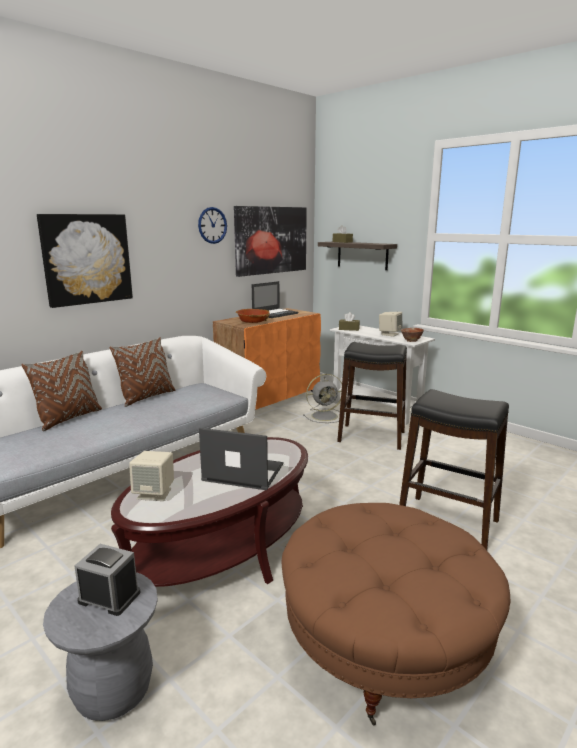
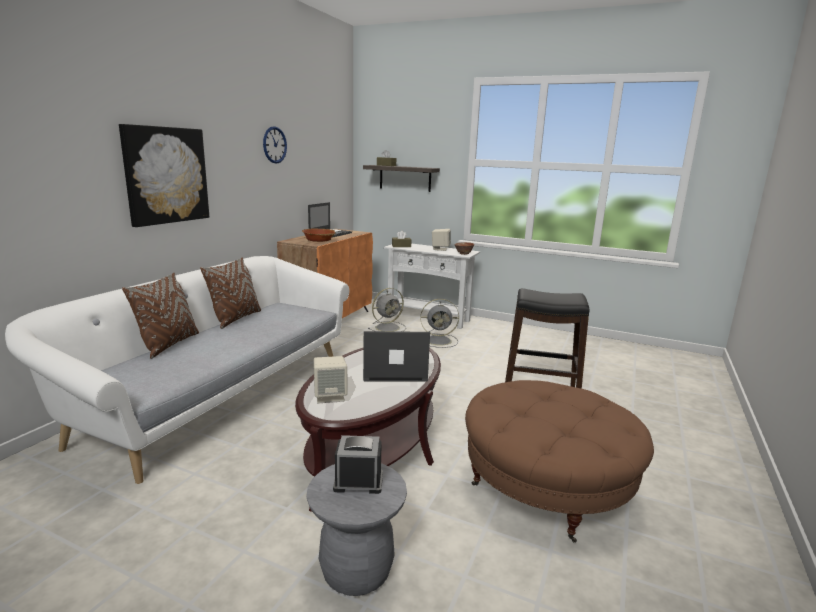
camera: 20 degrees left, 0 degrees up
picture [234,206,307,277] -> none
black stool [337,342,407,450] -> grey fan [420,299,459,348]

